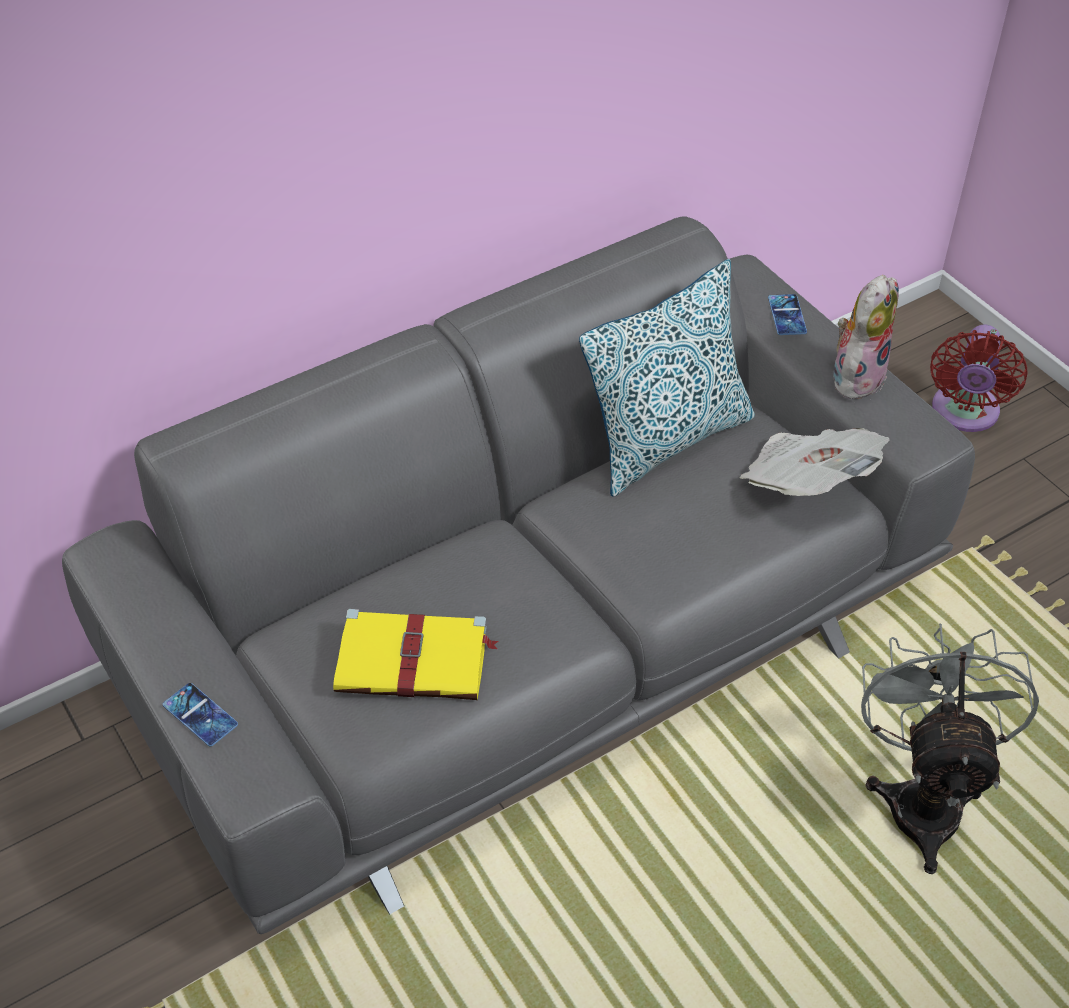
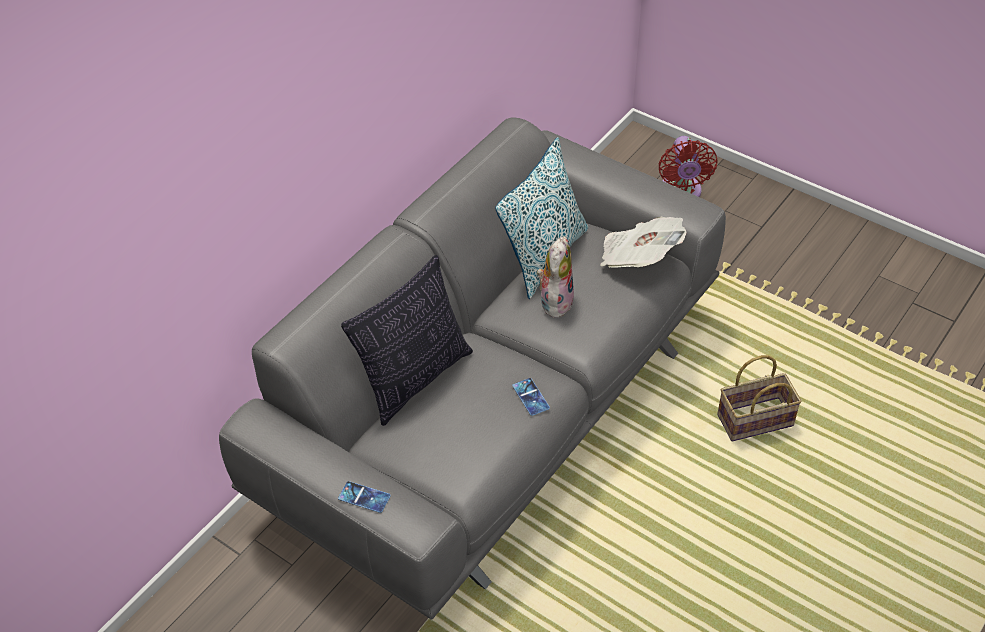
camera: 20 degrees left, 0 degrees up
yellow book [333,609,498,700] -> none
phone [768,294,807,335] -> phone moved to [512,378,550,416]
plush toy [833,275,899,400] -> plush toy moved to [537,237,574,318]
grey fan [861,623,1039,874] -> basket [717,355,802,441]
none -> pillow [341,255,473,426]

